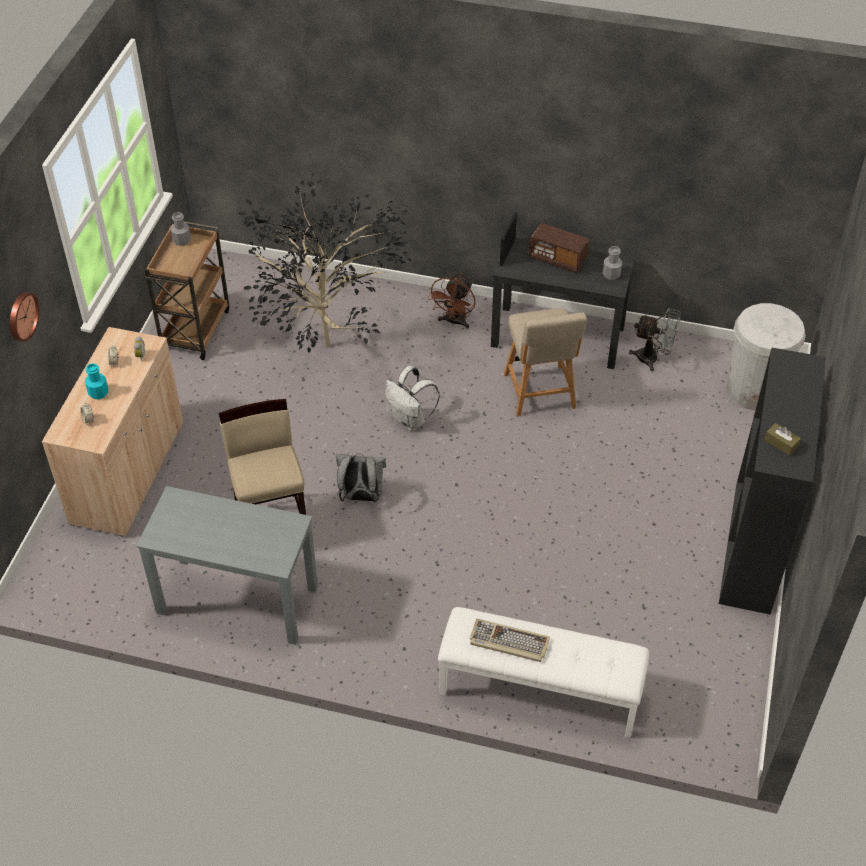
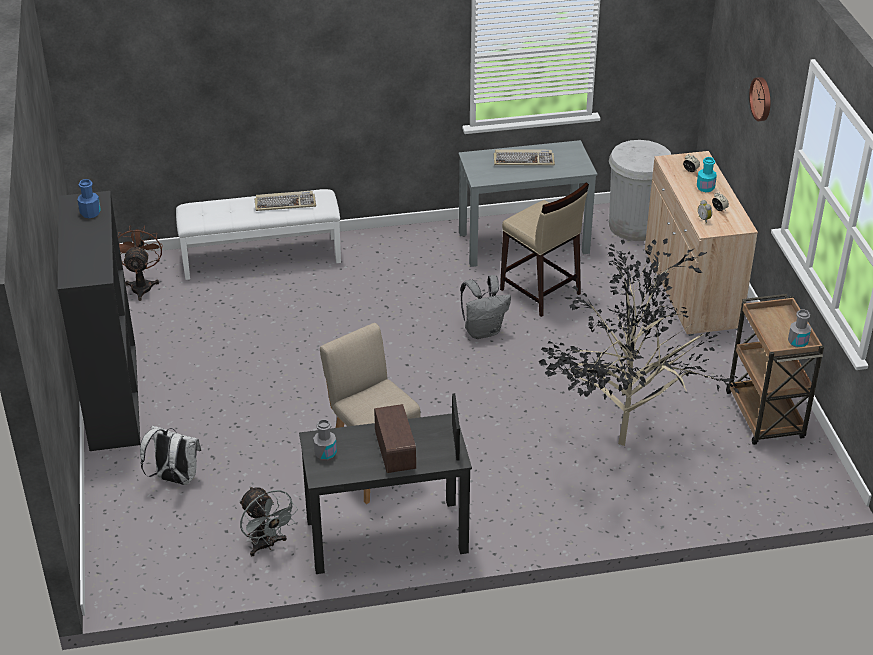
camera: 155 degrees right, 10 degrees down
white backpack [385,366,440,431] -> white backpack moved to [140,426,201,485]
brown fan [428,272,476,329] -> brown fan moved to [118,226,163,301]
radio [529,223,589,272] -> radio turned 75 degrees clockwise [374,404,416,473]
grey fan [629,308,681,371] -> grey fan turned 120 degrees counterclockwise [239,486,298,556]
white trash can [727,303,806,410] -> white trash can moved to [609,140,671,241]
brown tissue box [764,423,801,456] -> blue bottle [77,179,101,218]
none -> keyboard [494,149,555,166]

